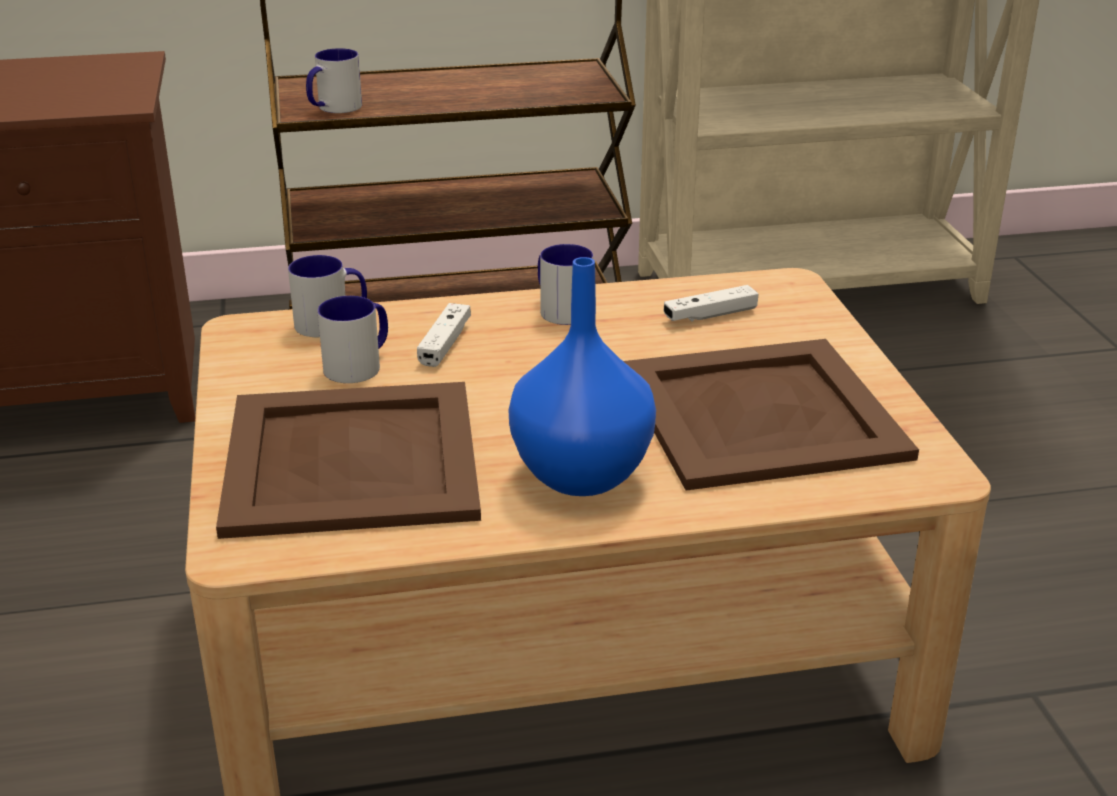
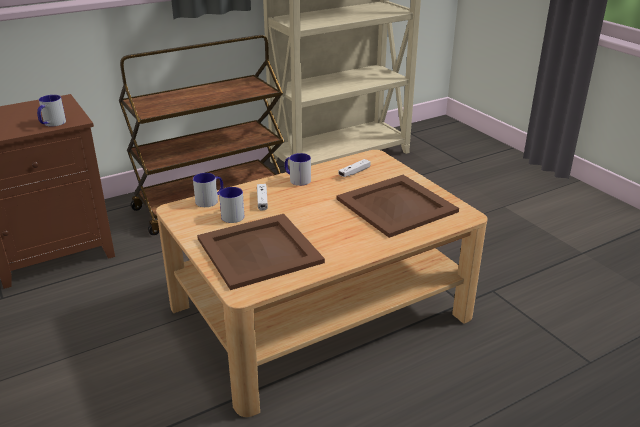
camera: 20 degrees left, 0 degrees up
mug [306,48,362,113] -> mug moved to [37,95,66,127]
blue vase [508,257,656,496] -> none

